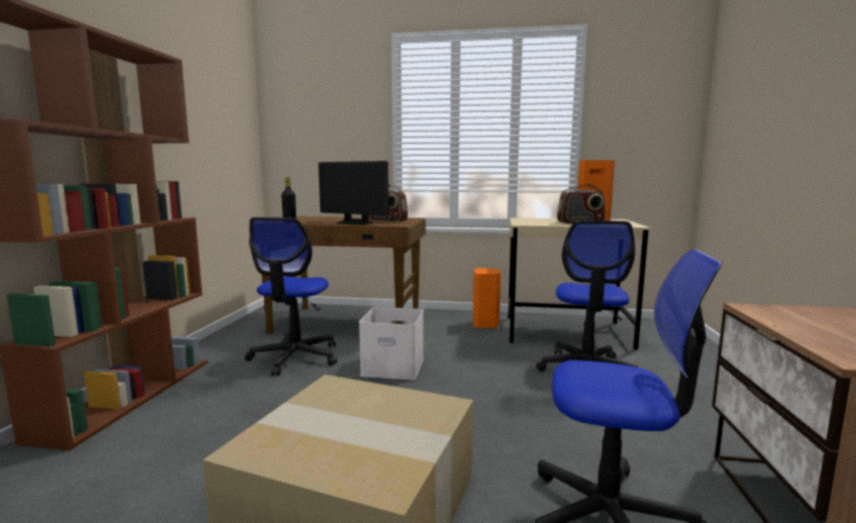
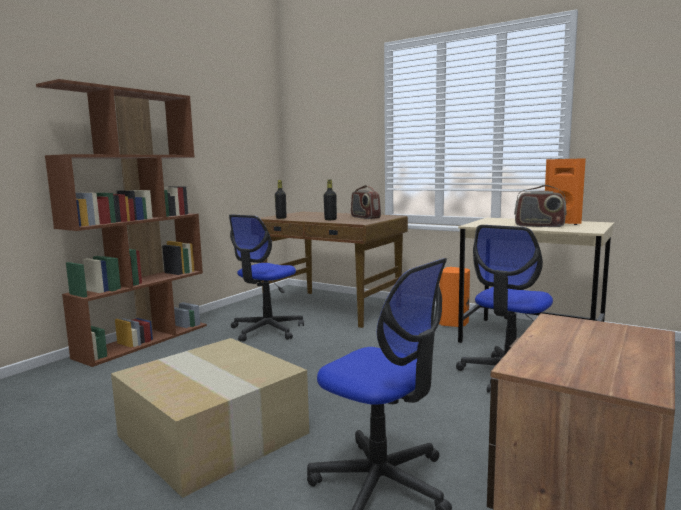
camera: 25 degrees right, 0 degrees up
monitor [318,161,389,225] -> black bottle [324,180,337,220]
white storage box [359,307,424,380] -> none

